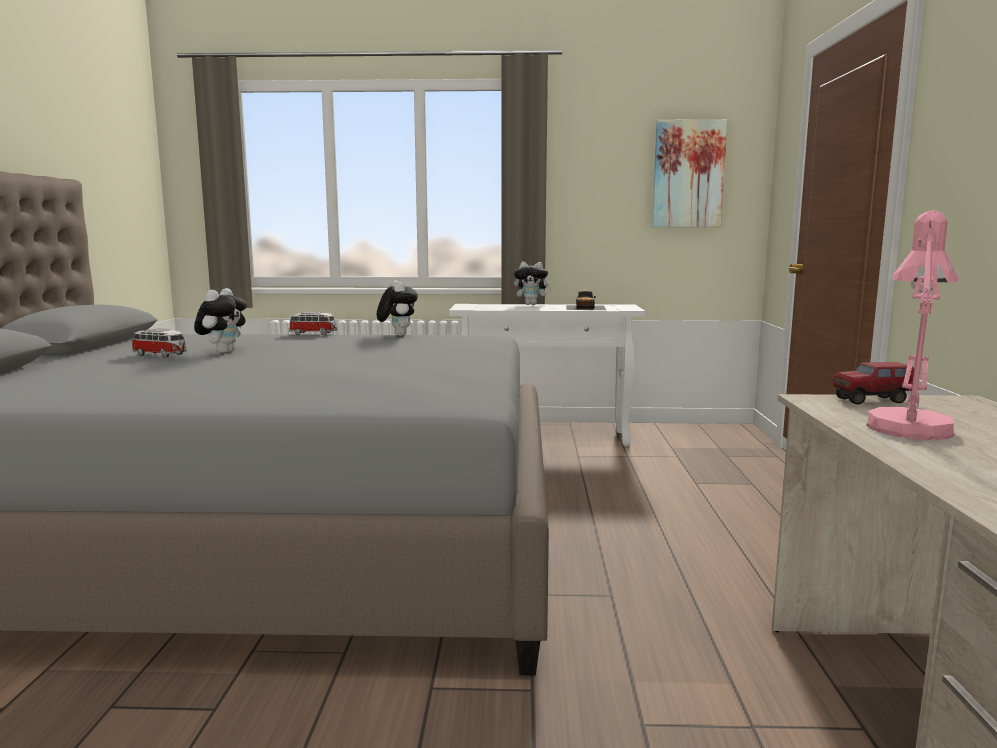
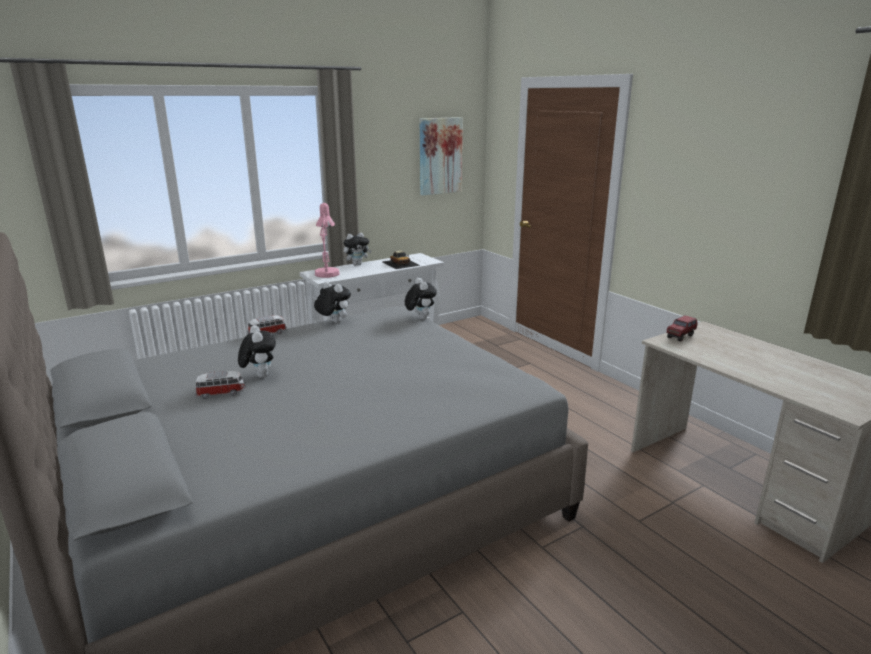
camera: 35 degrees left, 10 degrees up
pink table lamp [867,211,958,440] -> pink table lamp moved to [315,203,339,278]
none -> plush toy [405,278,437,320]

